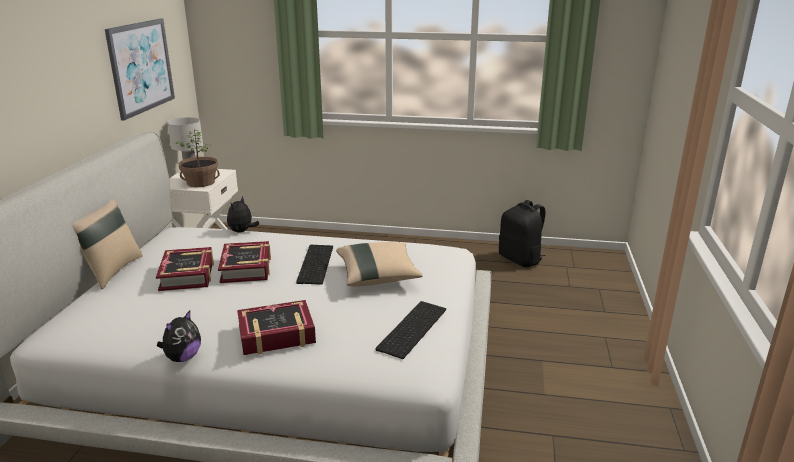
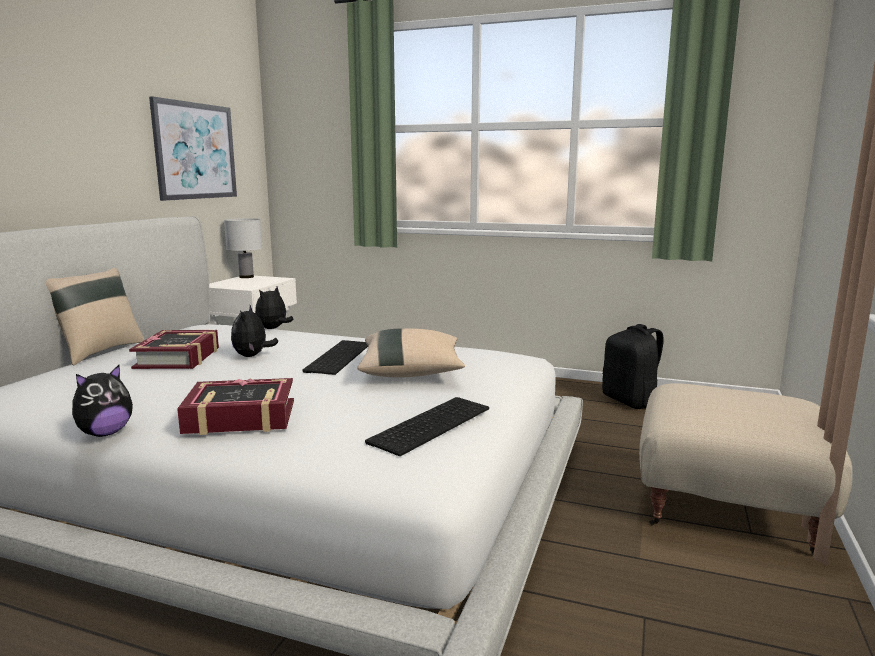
camera: 10 degrees right, 10 degrees down
potted plant [175,130,220,187] -> none
book [218,241,271,283] -> plush toy [231,305,278,357]
none -> beige ottoman [639,383,852,554]

